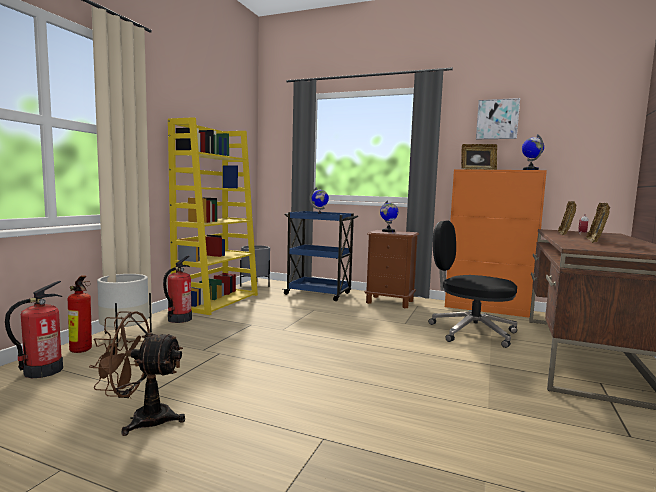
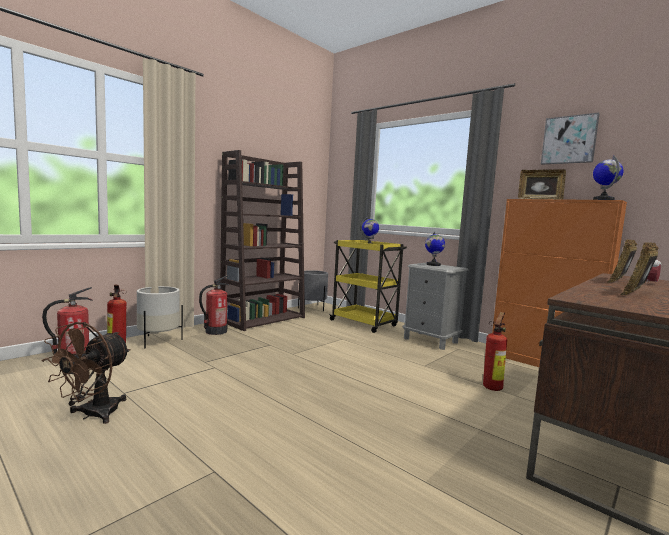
camera: 20 degrees right, 0 degrees up
brown fan [89,311,185,436] -> brown fan turned 90 degrees counterclockwise [41,322,131,424]
yellow bookcase [168,117,258,315] -> brown bookcase [220,150,305,331]
blue cart [283,211,358,301] -> yellow cart [329,240,407,333]
brown nightstand [365,230,419,308] -> grey nightstand [402,263,469,350]
black office chair [428,220,517,348] -> fire extinguisher [483,312,507,391]

